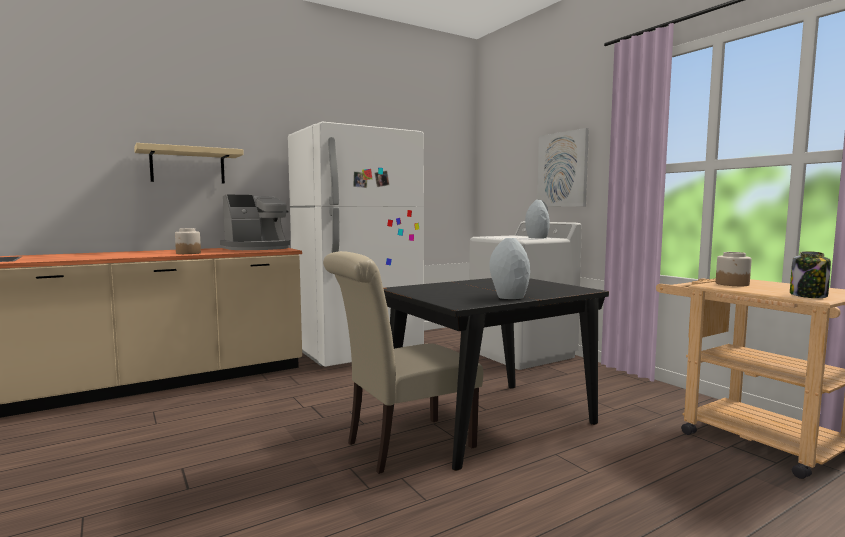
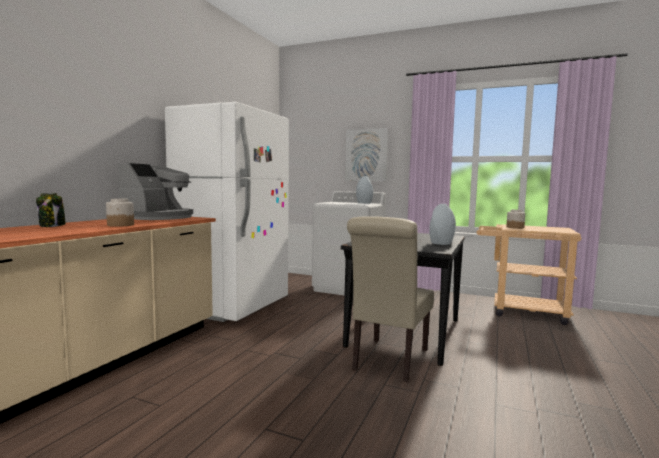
camera: 35 degrees left, 0 degrees up
beige shelf [134,143,244,184] -> none
jar [790,251,831,298] -> jar moved to [36,193,66,227]

